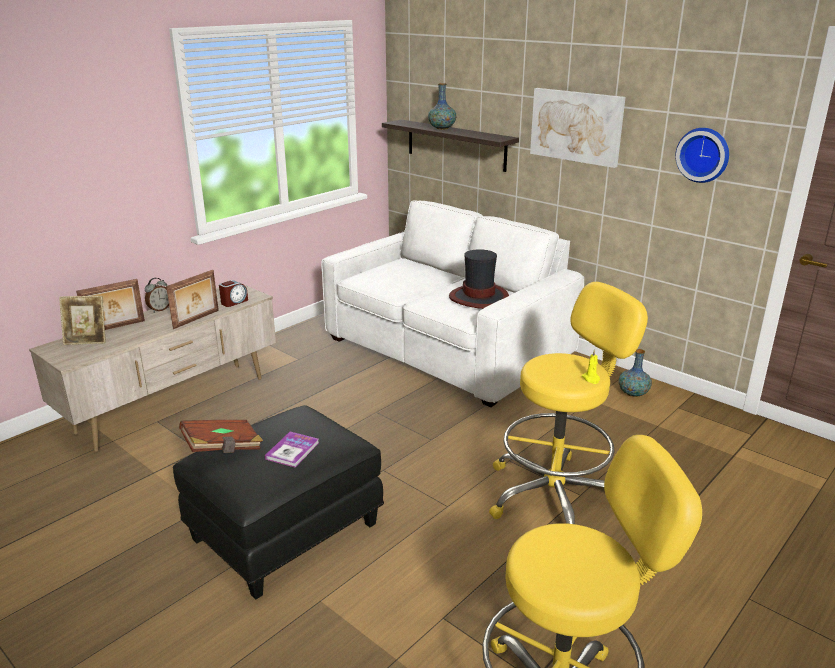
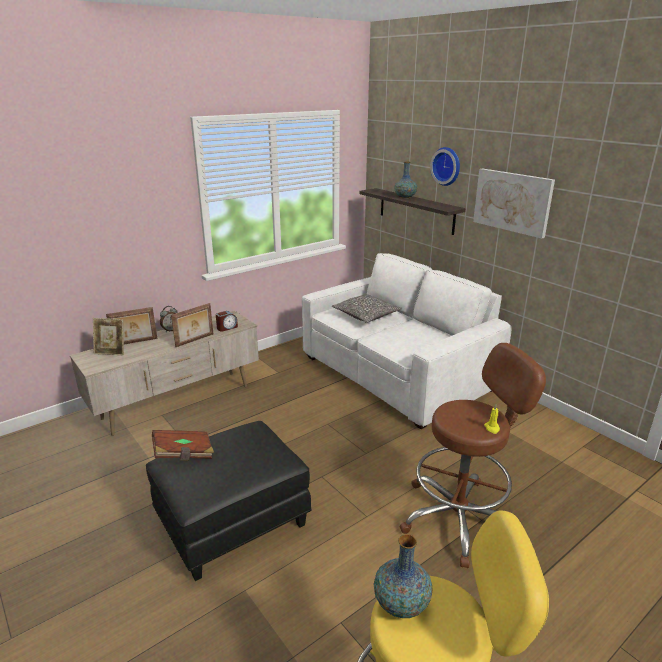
camera: 10 degrees right, 0 degrees up
book [265,432,319,467] -> none
hat [449,249,509,309] -> none
yellow stool [489,282,648,524] -> brown stool [400,343,546,568]
vase [619,349,652,397] -> vase moved to [374,534,433,618]
wall clock [675,128,729,183] -> wall clock moved to [430,147,460,186]
none -> pillow [332,294,402,323]

